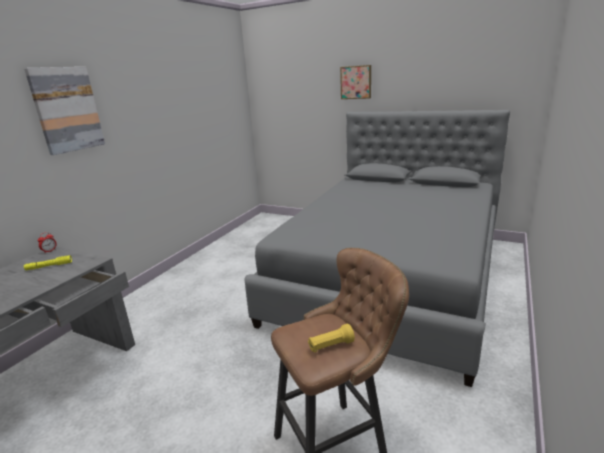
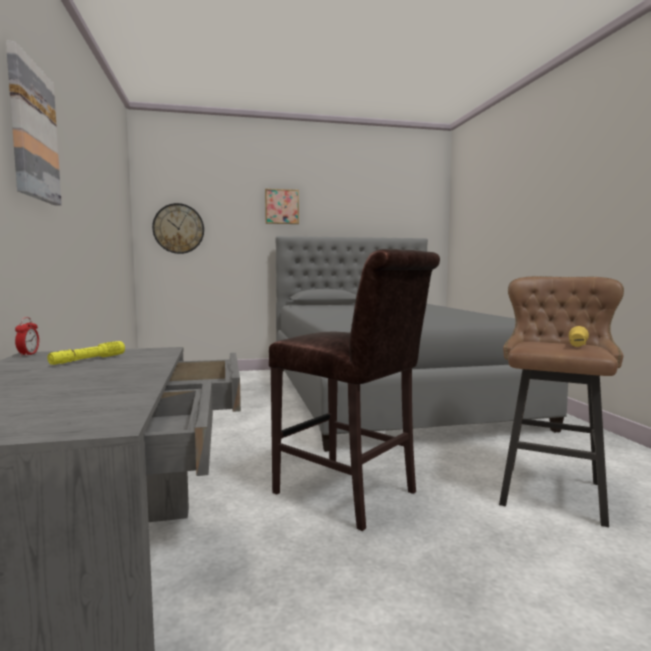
camera: 40 degrees left, 15 degrees down
none -> wall clock [152,203,204,254]
none -> brown stool [269,249,440,531]

